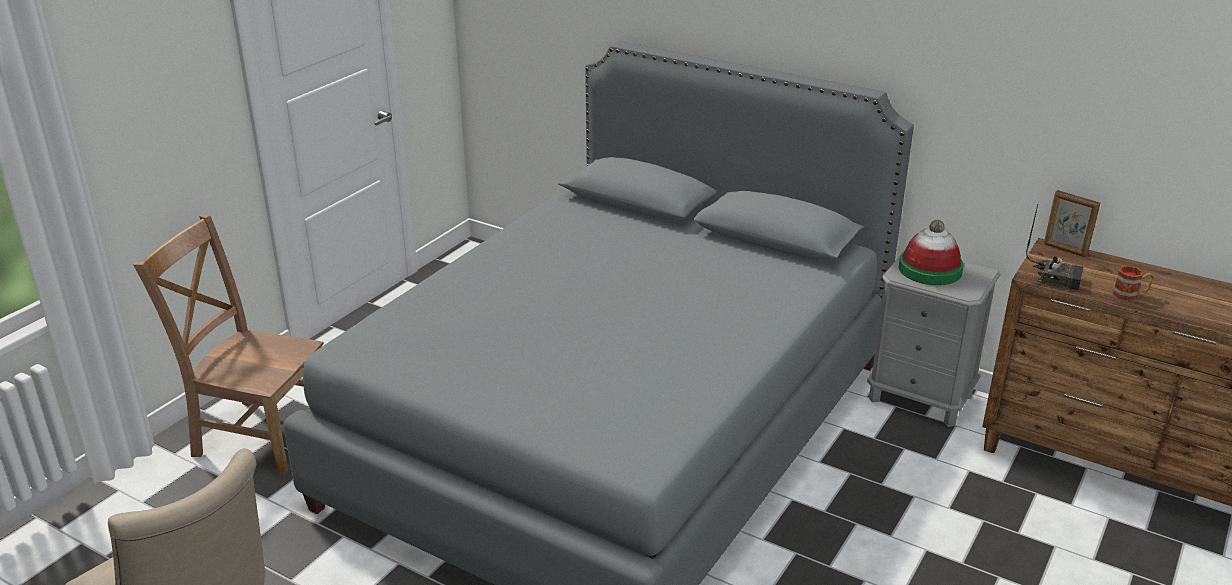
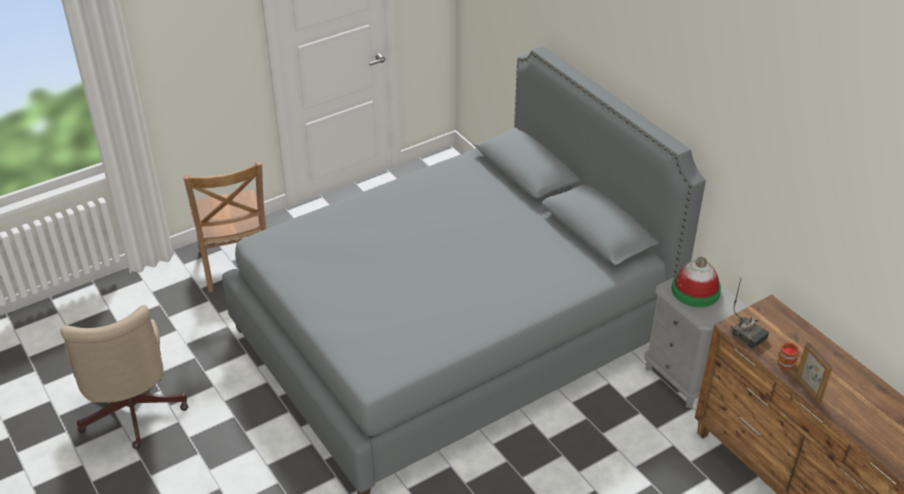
camera: 25 degrees right, 10 degrees up
brown chair [133,214,324,475] -> brown chair turned 150 degrees counterclockwise [184,161,266,292]
picture frame [1044,190,1100,257] -> picture frame moved to [795,343,833,403]

